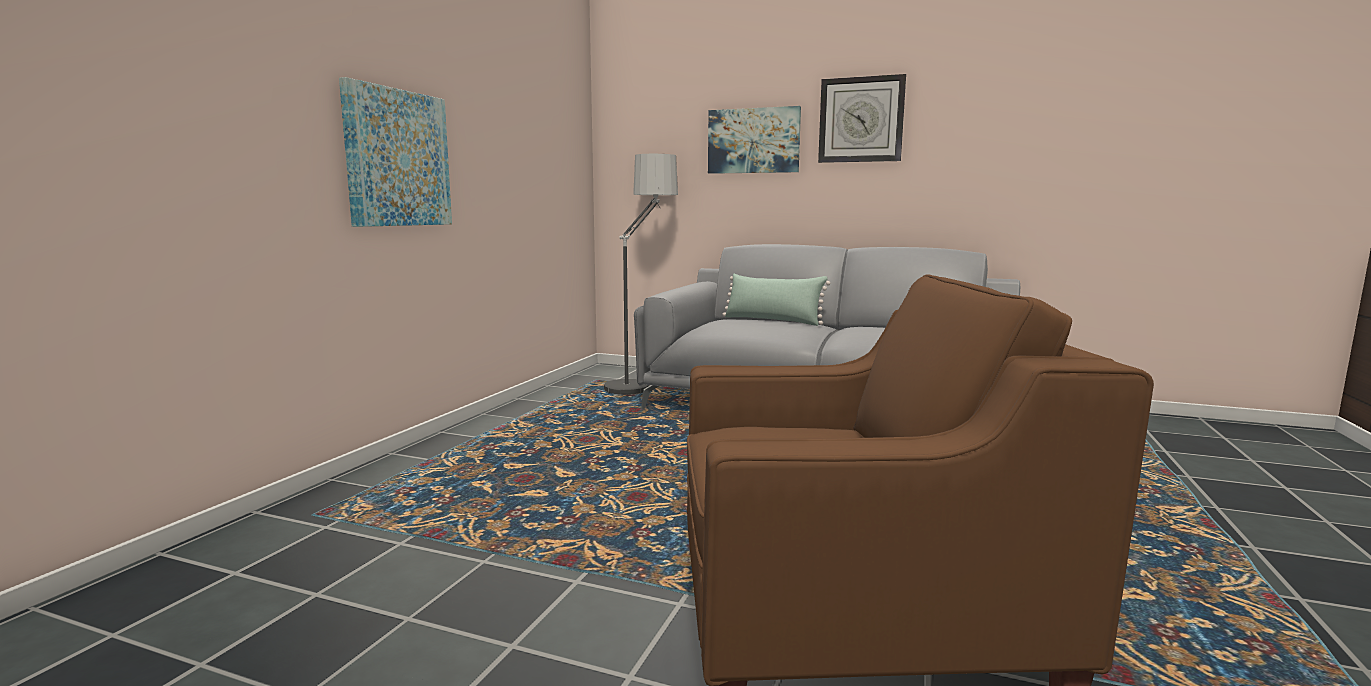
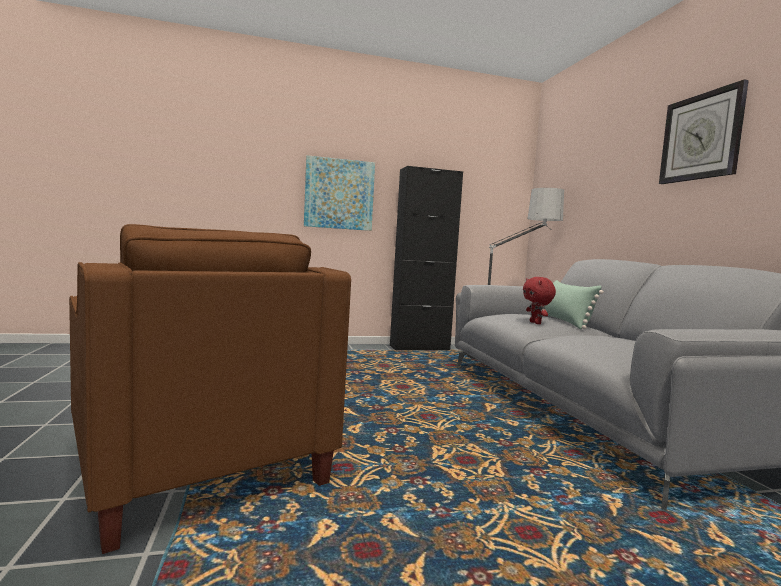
camera: 55 degrees right, 5 degrees down
picture [708,106,801,174] -> none
none -> black cabinet [390,166,463,350]
none -> red plush toy [523,277,556,324]

